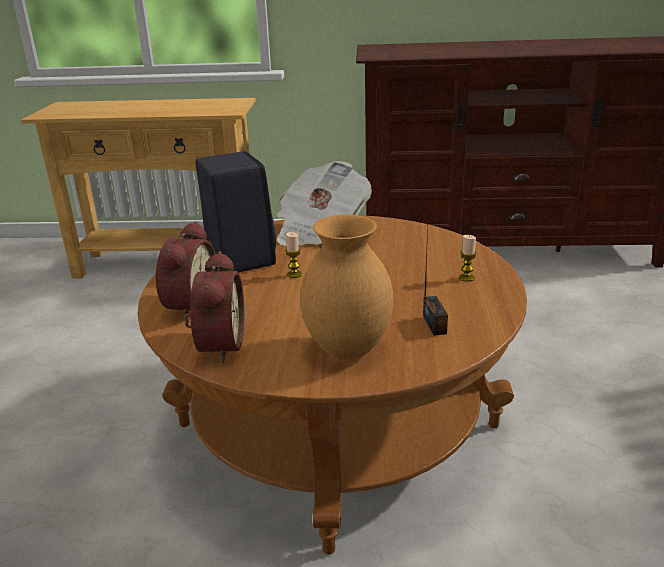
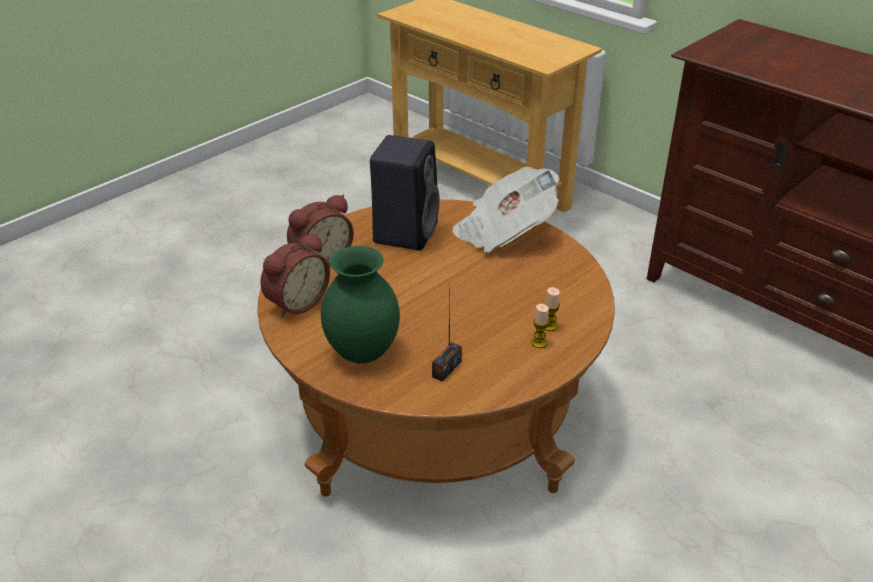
camera: 40 degrees right, 10 degrees up
candle [285,232,302,278] -> candle moved to [544,287,560,331]
brown vase [300,215,393,359] -> green vase [321,246,400,364]

